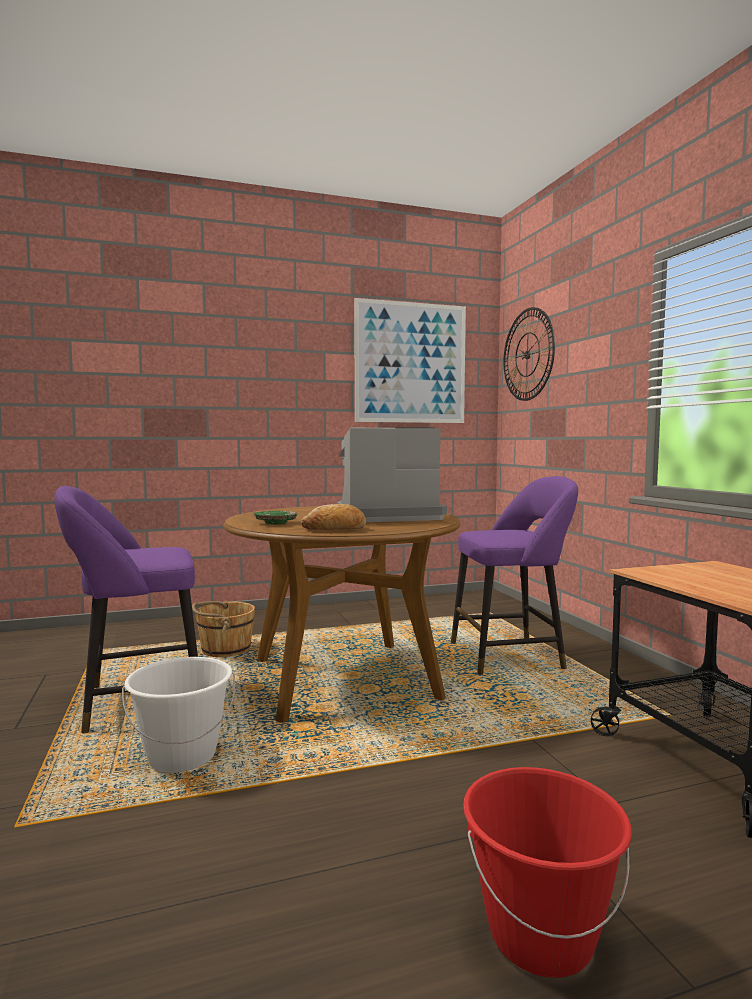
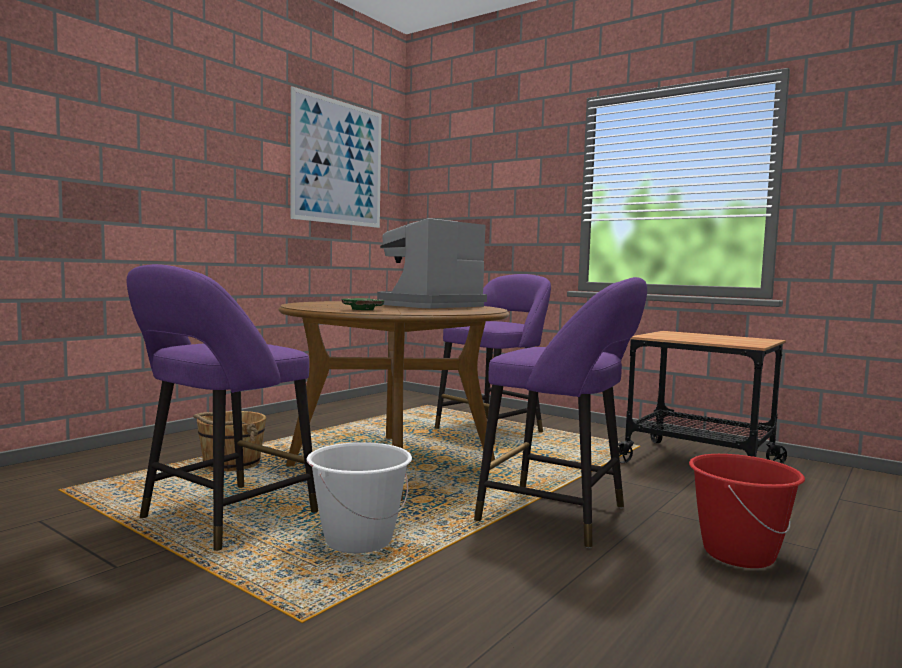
camera: 35 degrees left, 0 degrees up
bread [301,504,366,530] -> none
wall clock [503,307,555,401] -> none
none -> purple stool [474,277,647,548]

